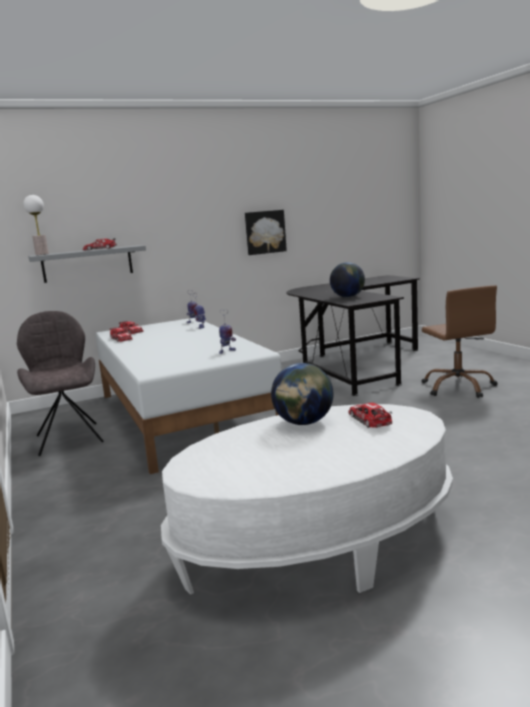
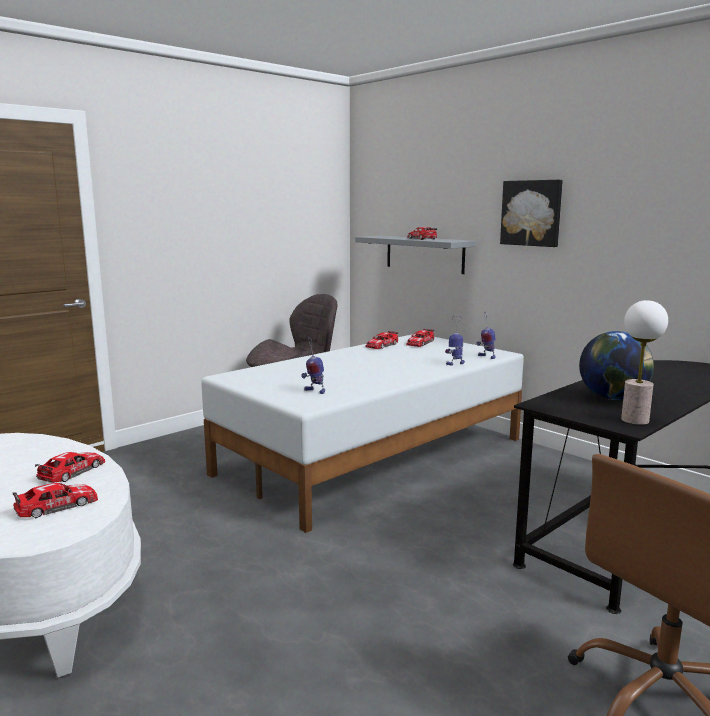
camera: 70 degrees right, 0 degrees up
table lamp [23,195,49,255] -> table lamp moved to [621,300,668,425]
picture [245,210,287,255] -> picture moved to [500,180,563,247]
globe [271,363,333,425] -> toy car [35,452,105,483]

